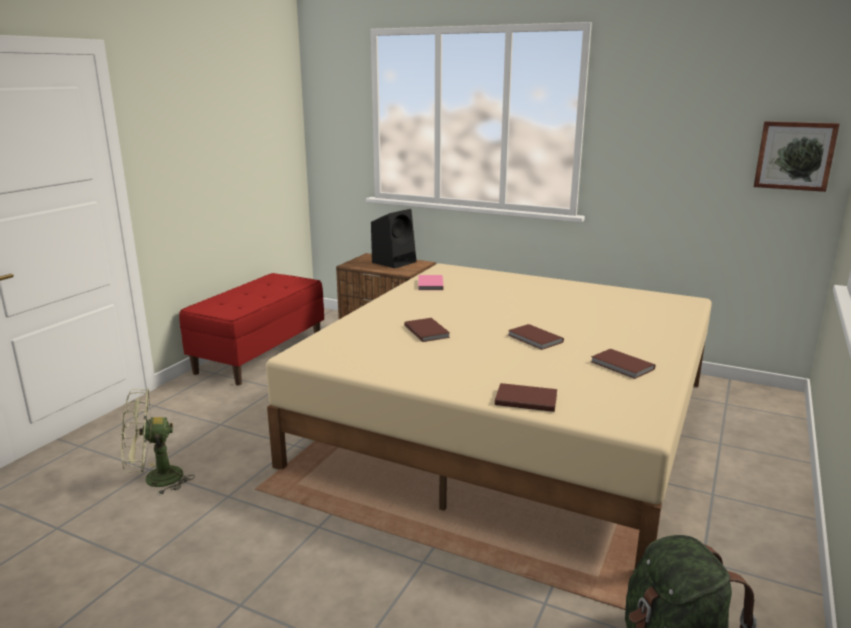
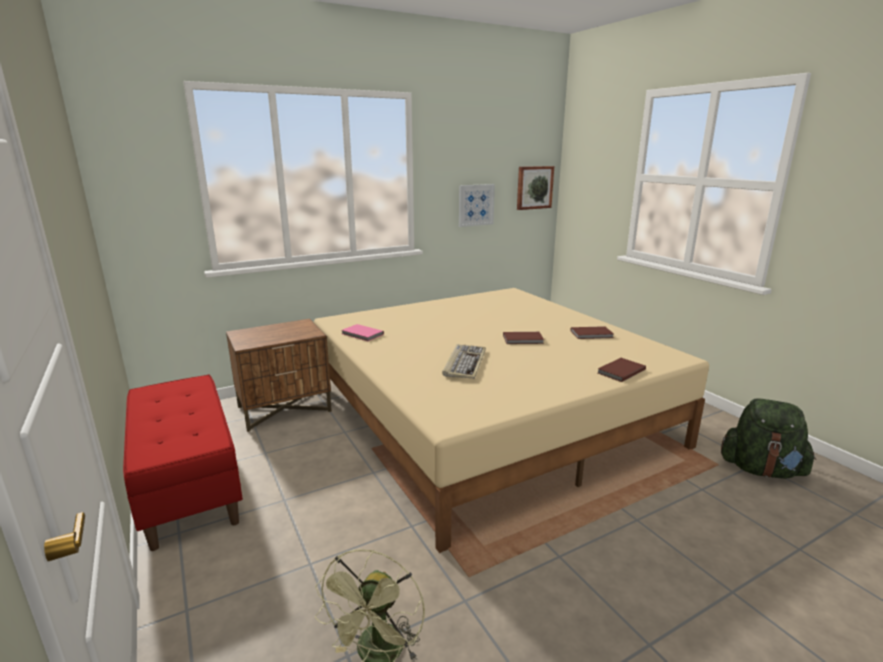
camera: 55 degrees left, 0 degrees up
black speaker [371,209,417,268] -> none
brown book [404,318,450,342] -> keyboard [442,344,486,379]
none -> picture [459,184,495,227]

